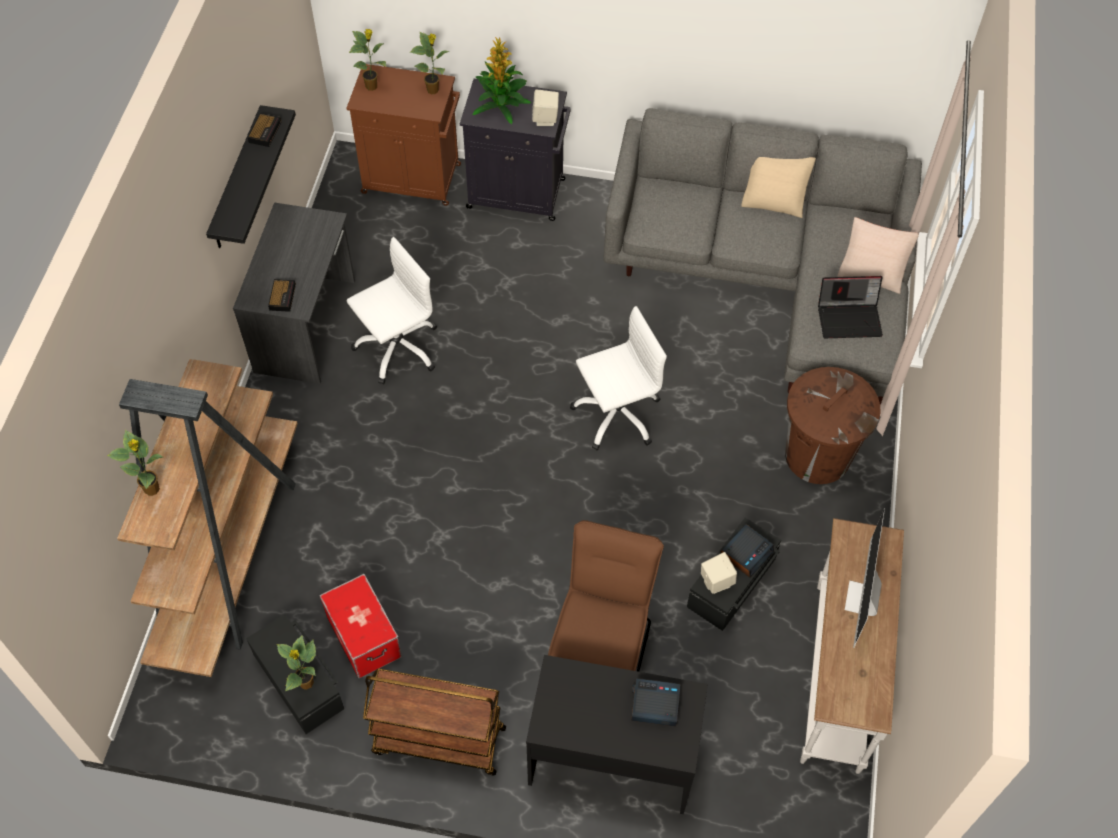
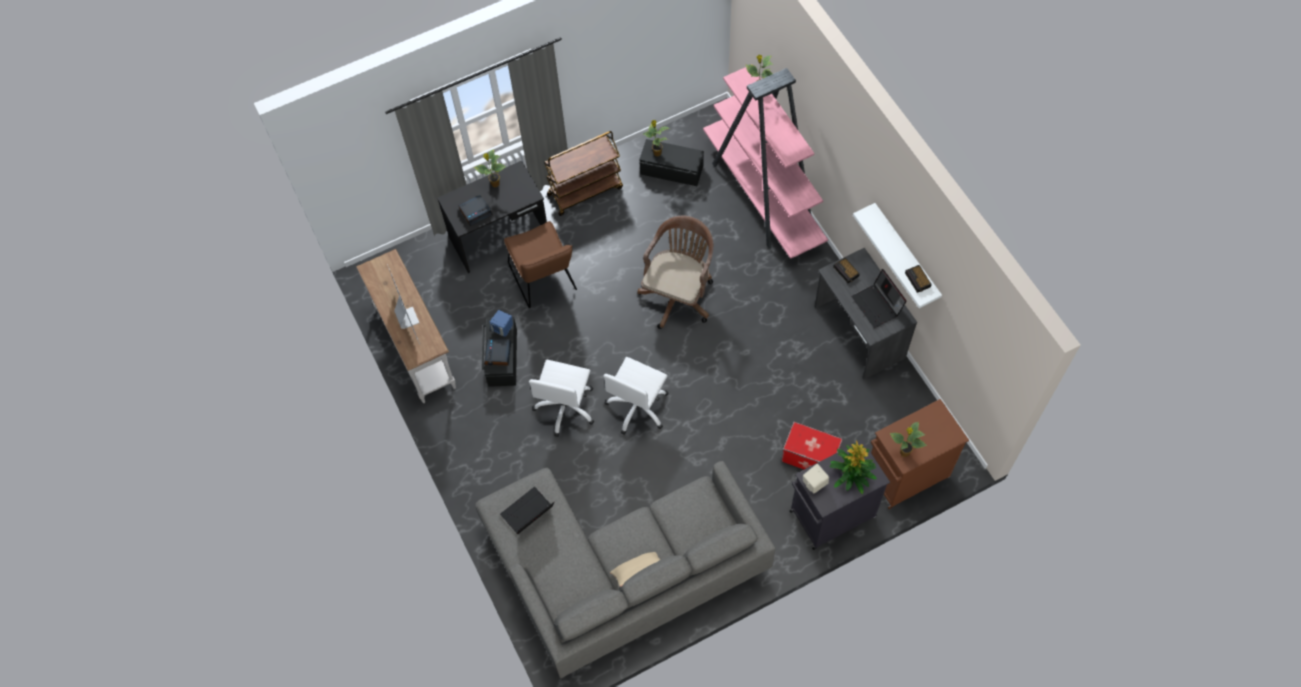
camera: 145 degrees right, 5 degrees up
brown bookcase [117,359,298,677] -> pink bookcase [703,67,828,259]
black shelf [206,105,296,248] -> white shelf [853,203,942,308]
storage box [320,574,402,678] -> storage box moved to [781,421,843,470]
white office chair [346,237,437,384] -> white office chair moved to [529,360,595,437]
potted plant [349,29,386,91] -> potted plant moved to [474,149,507,187]
beige speaker [701,552,737,594] -> blue speaker [490,310,513,337]
brown trash can [785,367,881,484] -> none
beige pillow [837,217,919,294] -> none
none -> brown office chair [638,216,713,329]
none -> laptop [851,269,906,328]

